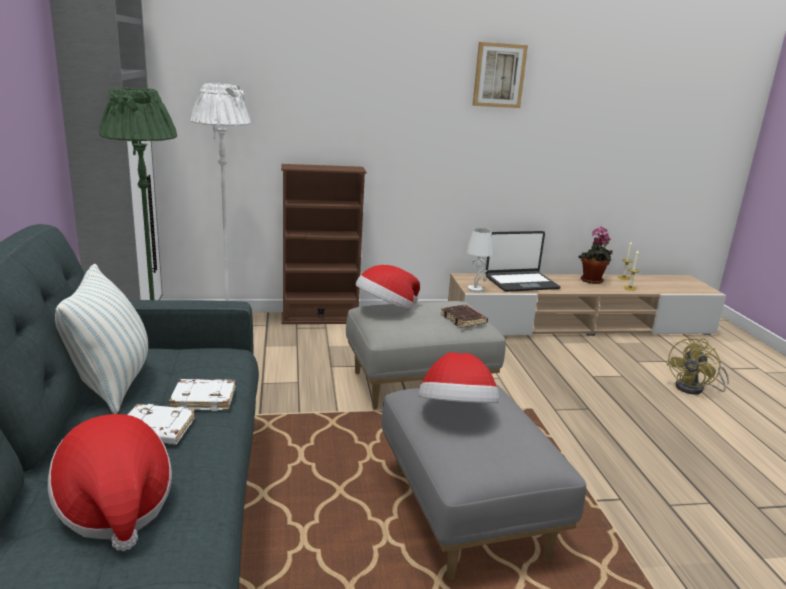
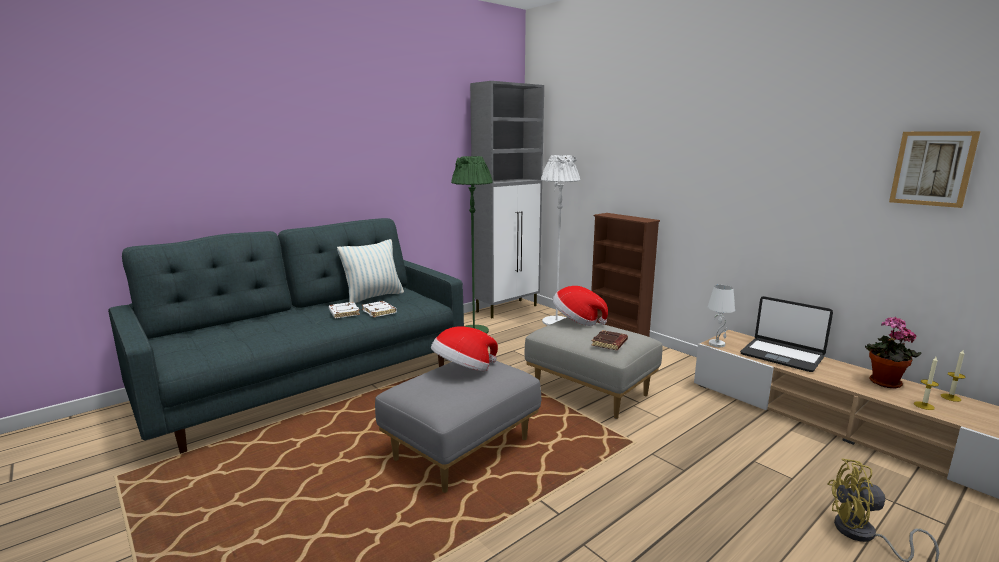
camera: 60 degrees right, 5 degrees down
hat [48,414,172,551] -> none
picture [473,42,528,108] -> picture moved to [889,131,980,208]

